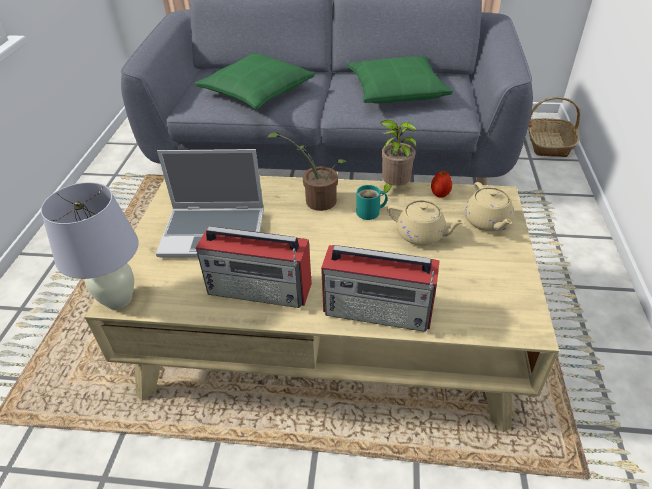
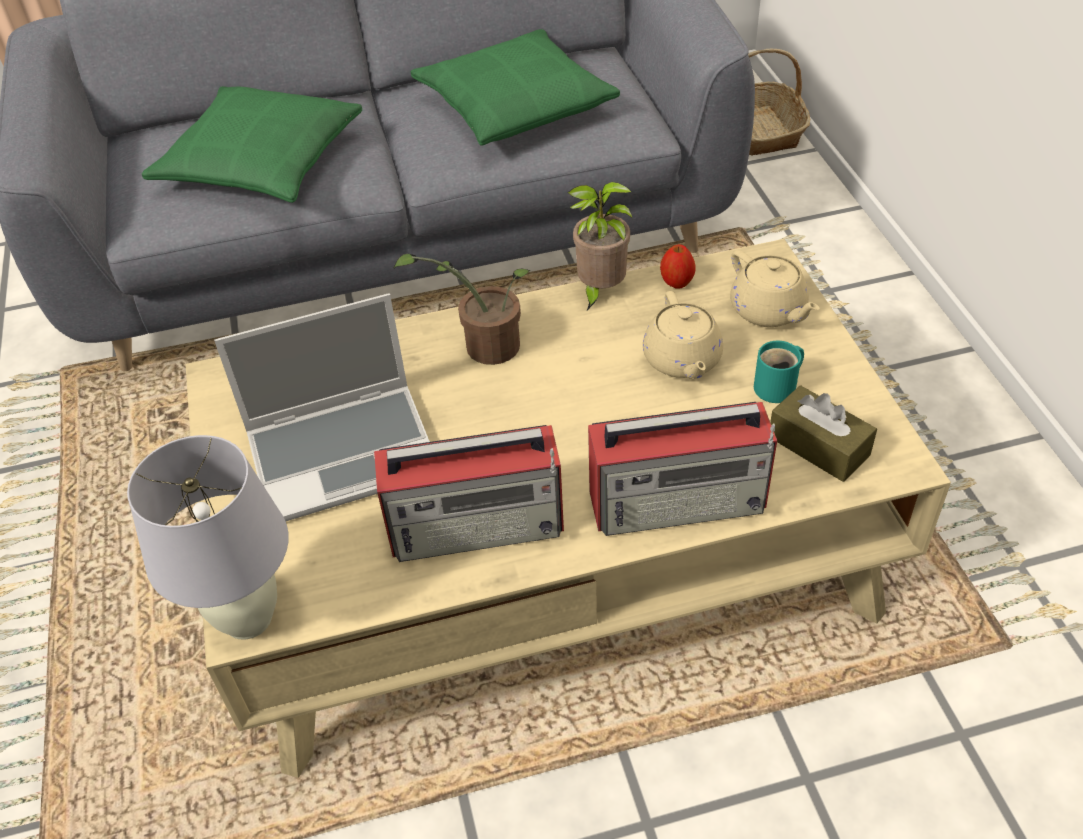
camera: 20 degrees left, 5 degrees up
turquoise mug [356,185,388,220] -> turquoise mug moved to [754,341,804,403]
beige teapot [387,200,465,246] -> beige teapot turned 75 degrees clockwise [643,291,723,379]
none -> brown tissue box [770,385,877,482]

